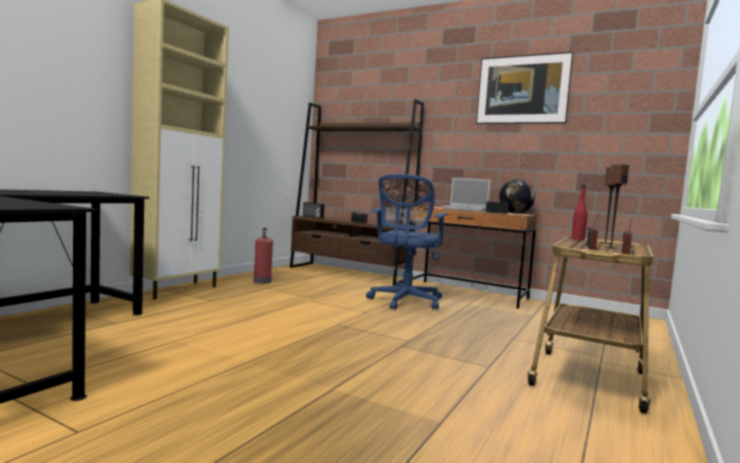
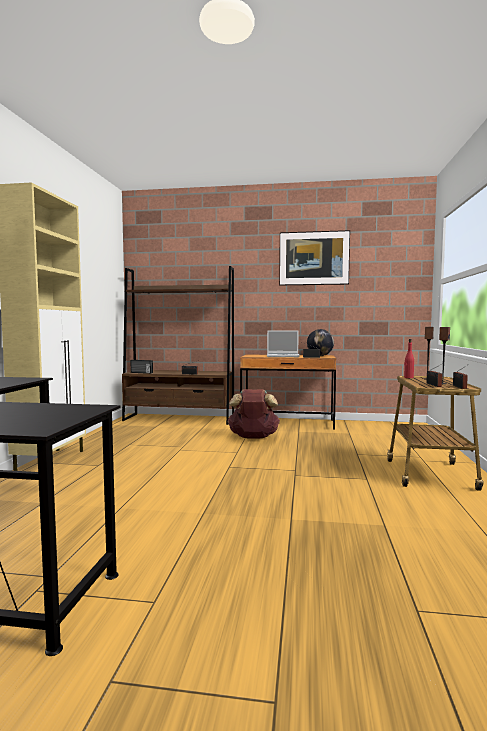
camera: 20 degrees left, 0 degrees up
fire extinguisher [253,228,273,284] -> none
blue office chair [366,174,448,310] -> brown backpack [228,389,280,439]

